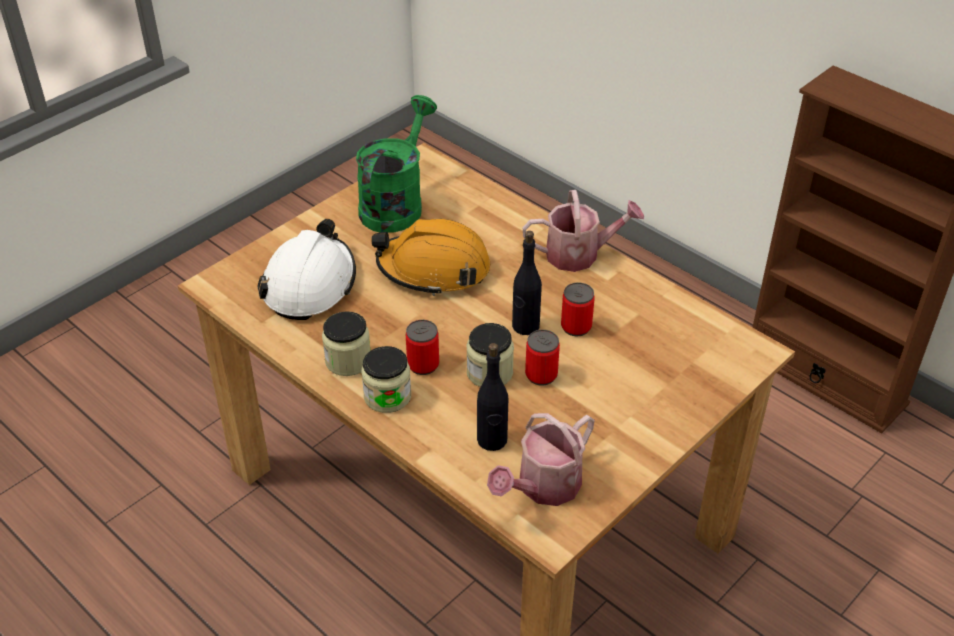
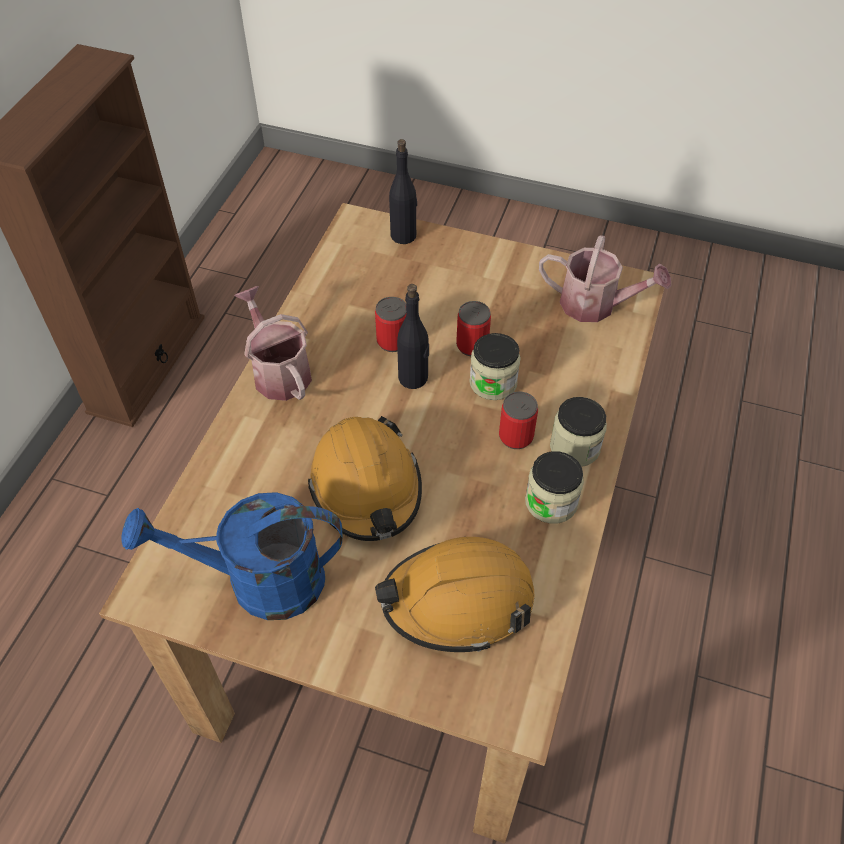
camera: 115 degrees left, 10 degrees up
white hard hat [257,219,356,320] -> orange hard hat [375,537,534,652]
green watering can [356,95,437,233] -> blue watering can [121,492,343,620]
black bottle [477,343,508,451] -> black bottle moved to [389,139,417,244]

